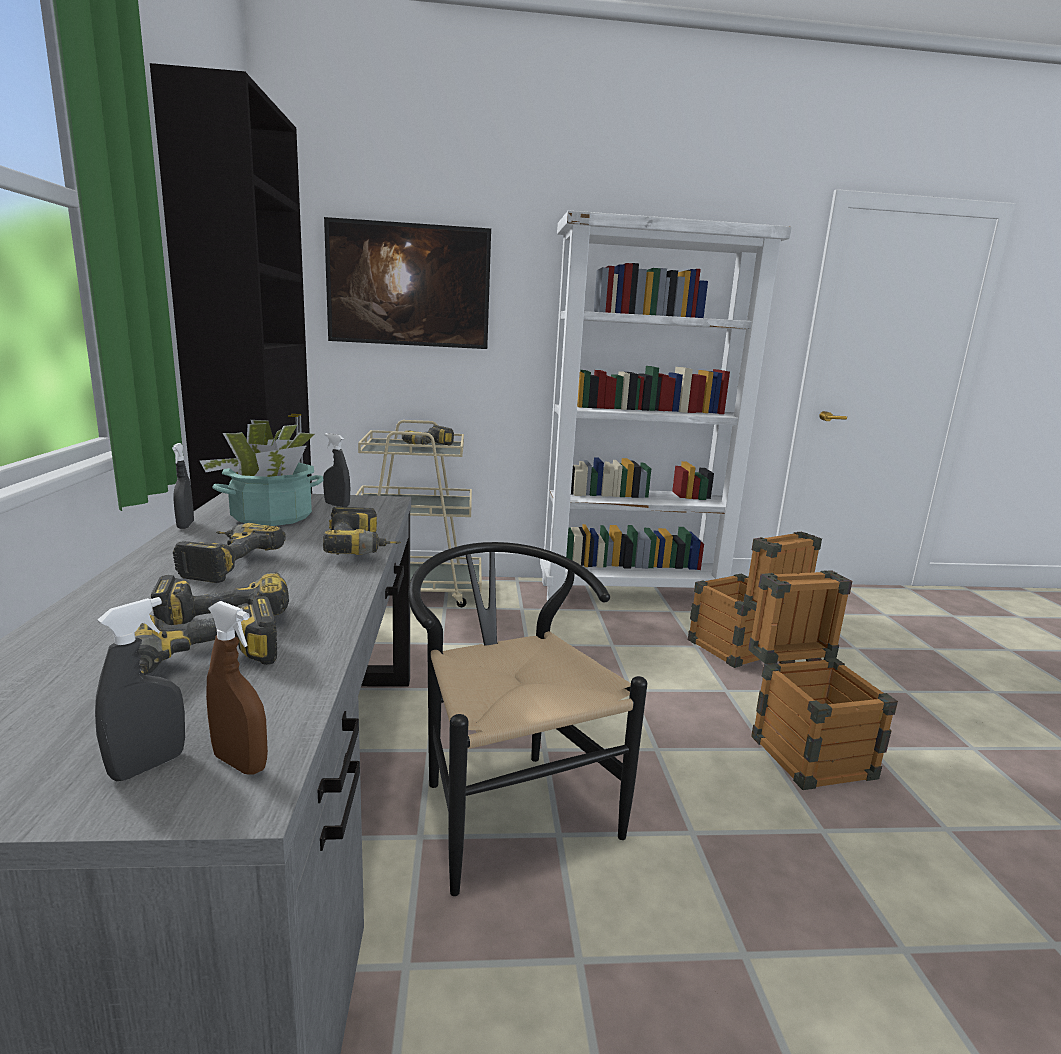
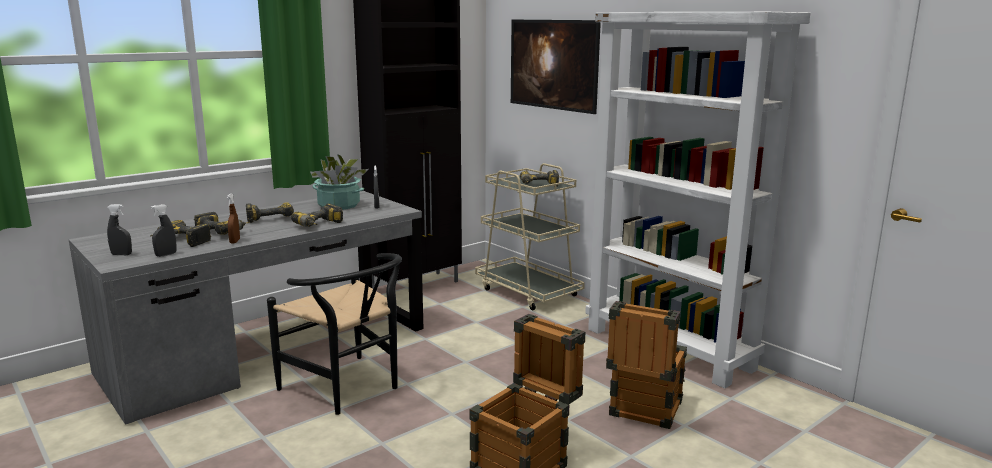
camera: 55 degrees right, 0 degrees up
grey spray bottle [172,443,194,529] -> grey spray bottle moved to [151,204,177,257]
brown spray bottle [206,601,268,774] -> brown spray bottle moved to [227,193,240,244]
black chair [408,542,647,896] -> black chair turned 105 degrees clockwise [267,253,402,415]

